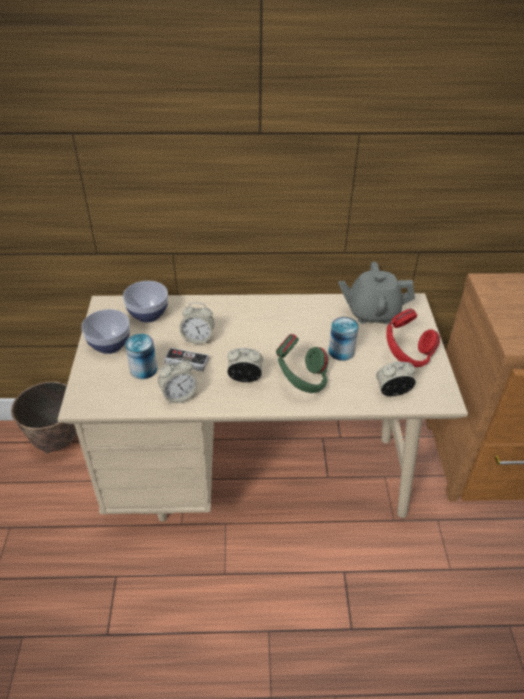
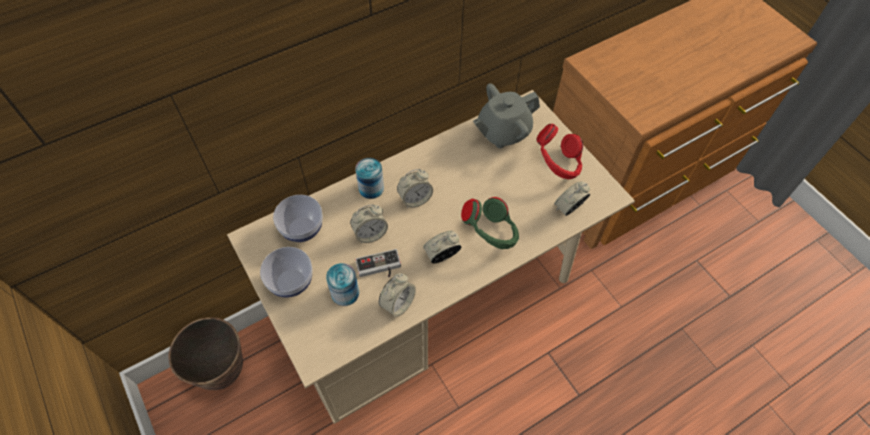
camera: 30 degrees left, 15 degrees up
can [328,317,359,361] -> can moved to [355,158,384,199]
none -> alarm clock [397,169,433,208]

